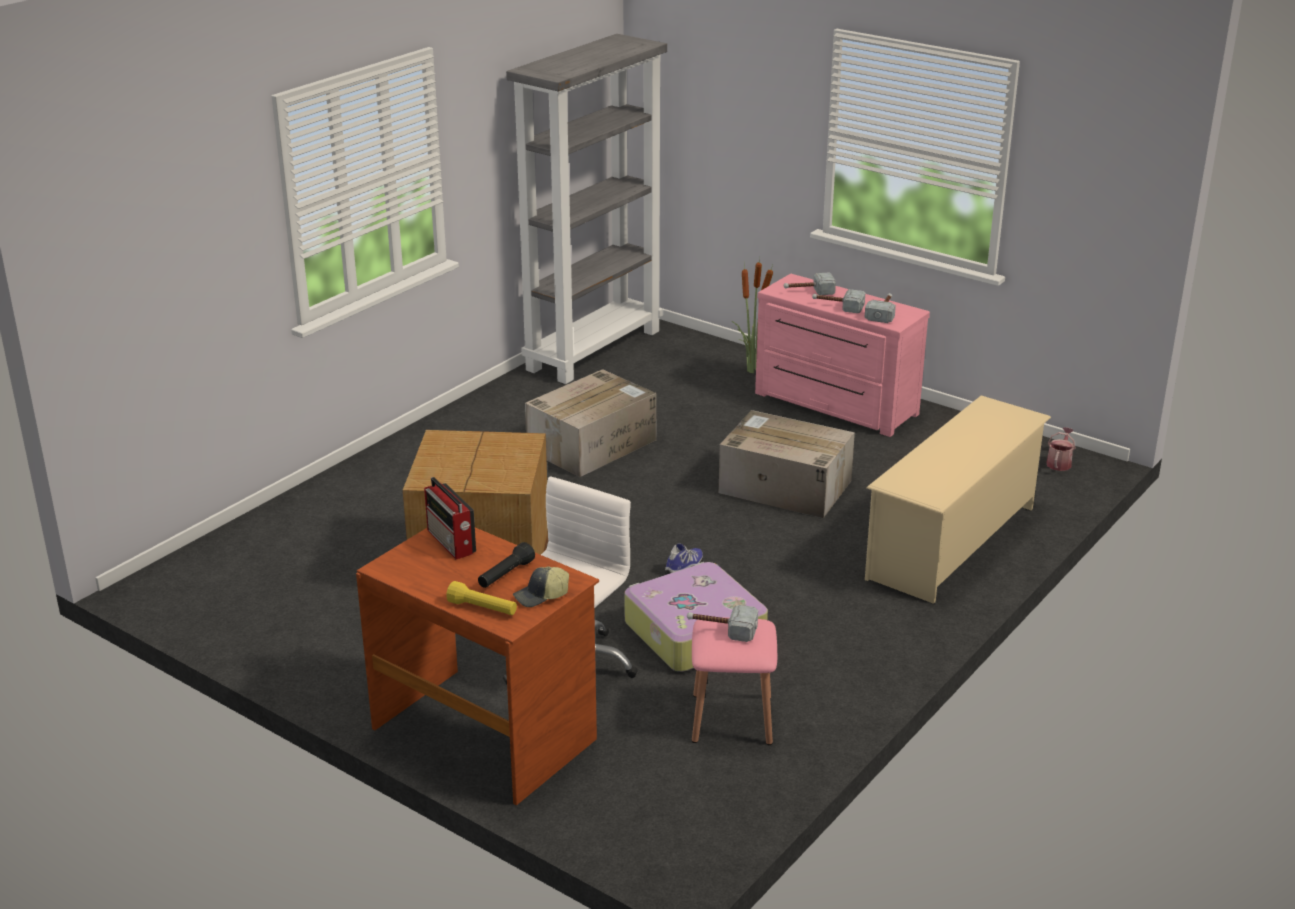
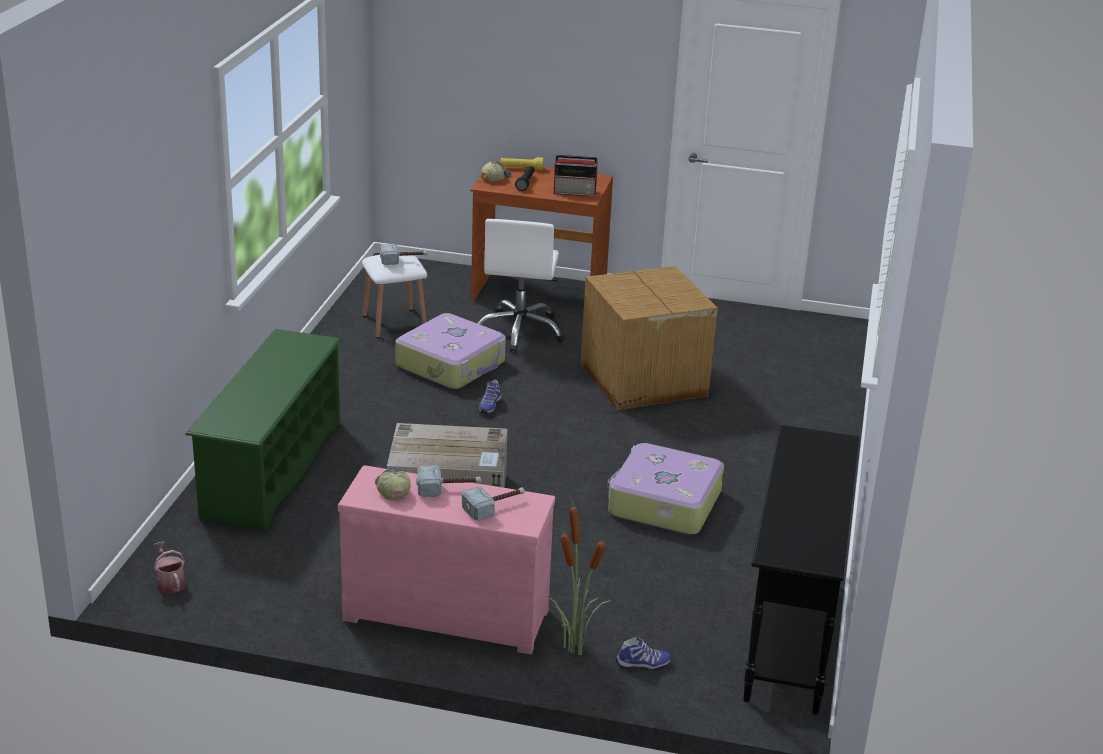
camera: 155 degrees right, 0 degrees up
radio [424,477,476,559] -> radio turned 150 degrees clockwise [554,155,599,197]
grey bookcase [506,34,667,384] -> black console table [743,425,859,715]
cardboard box [525,369,657,477] -> suitcase [607,443,724,535]
pink stool [692,618,777,745] -> white stool [362,255,427,338]
hammer [865,293,896,323] -> cap [375,468,411,500]
beige shoe rack [865,396,1051,604] -> green shoe rack [185,329,342,532]
watering can [1046,427,1075,471] -> watering can turned 150 degrees clockwise [153,541,185,594]
none -> shoe [616,637,671,670]

